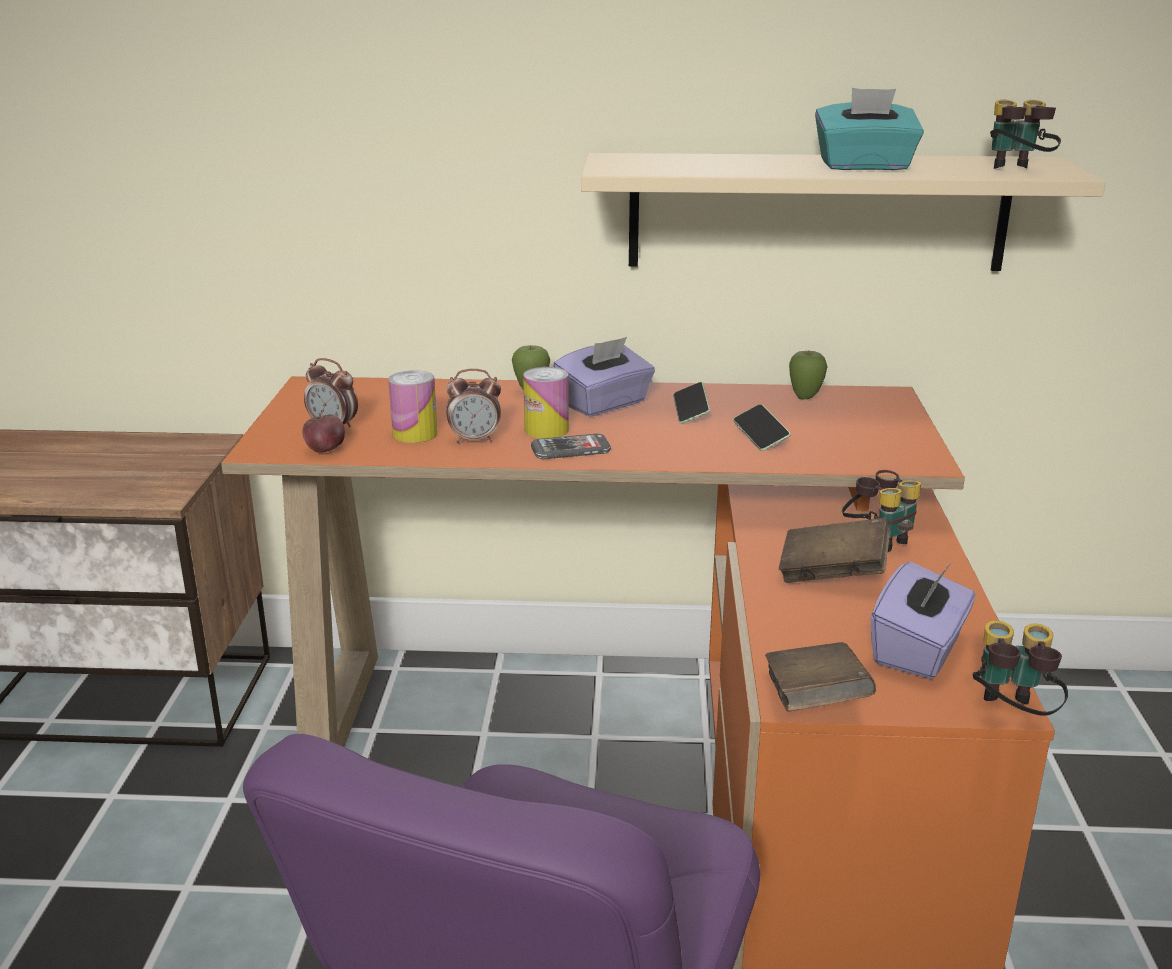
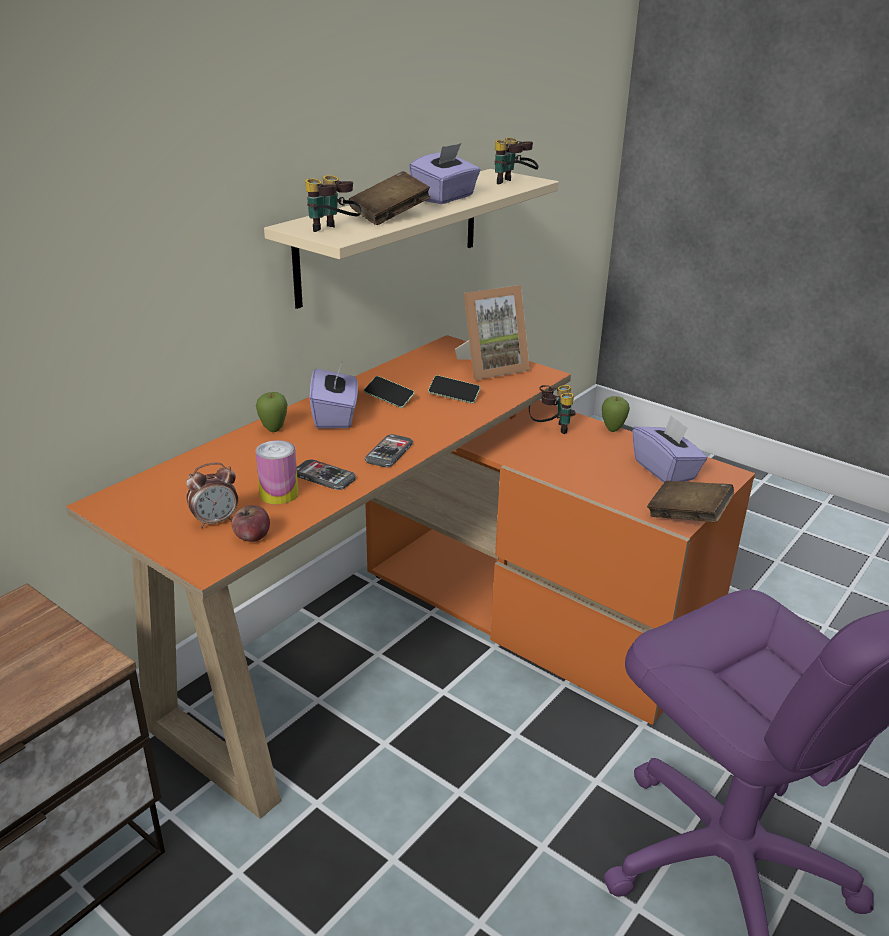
camera: 55 degrees left, 5 degrees up
alarm clock [446,369,501,443] -> phone [297,459,356,490]
can [523,367,569,439] -> none
brown book [779,518,890,583] -> brown book moved to [349,171,431,225]
apple [789,350,827,399] -> apple moved to [602,396,630,432]
turquoise tissue box [815,88,924,170] -> purple tissue box [409,143,481,204]
binoculars [973,620,1068,716] -> binoculars moved to [305,175,362,232]
none -> picture frame [455,285,530,380]

